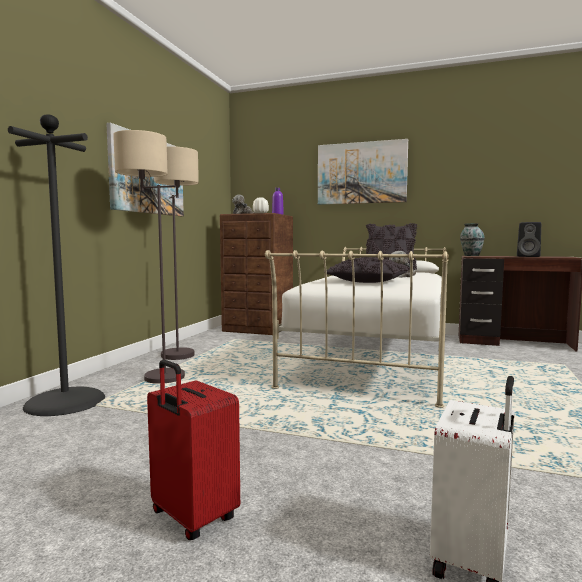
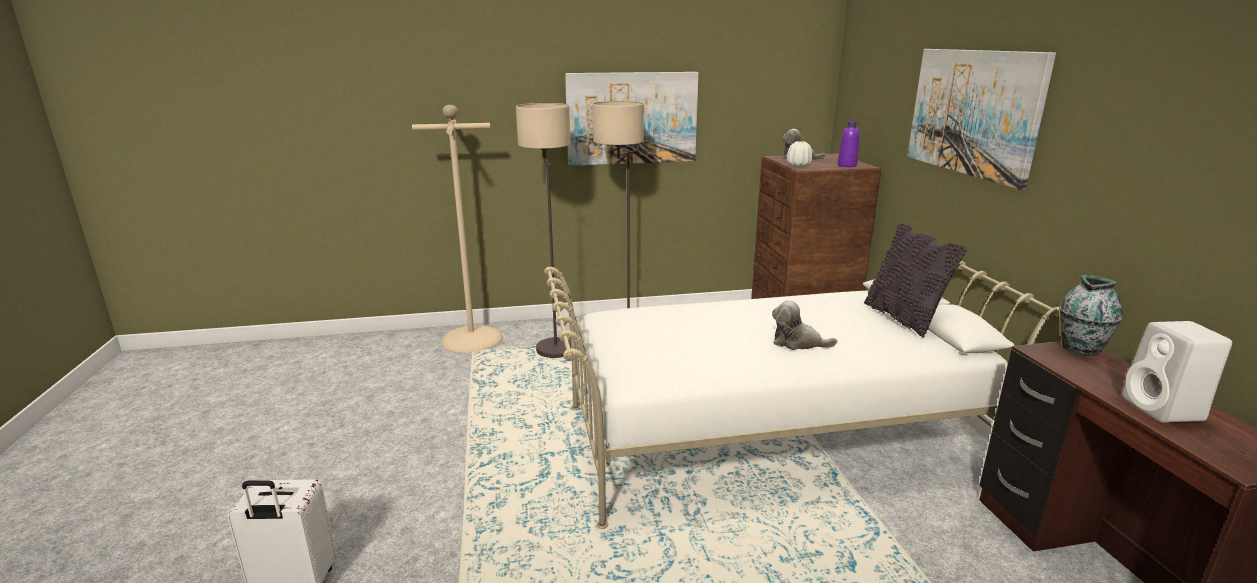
camera: 60 degrees right, 15 degrees up
black clothes rack [8,114,105,416] -> beige clothes rack [412,105,503,353]
red suitcase [147,360,240,540] -> none
black pillow [324,257,410,283] -> none
black speaker [517,222,541,257] -> white speaker [1122,321,1232,422]

